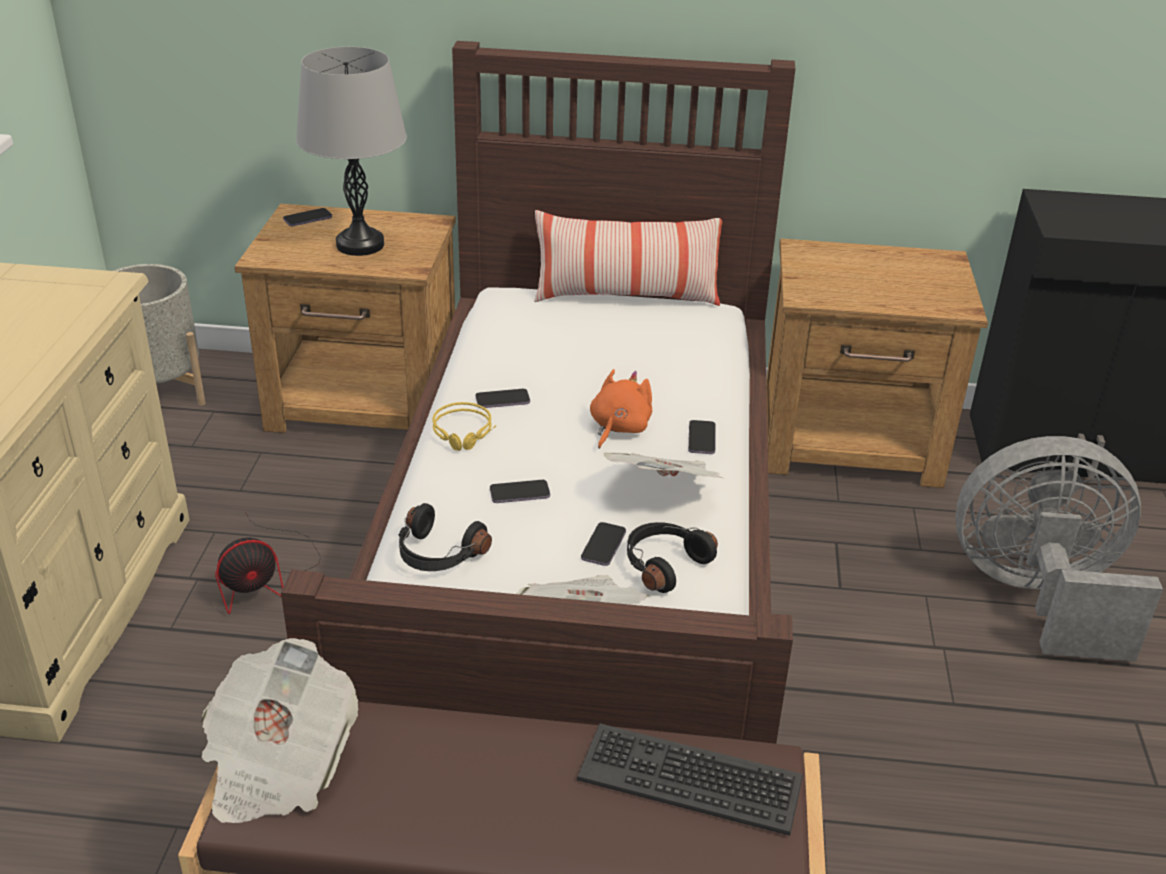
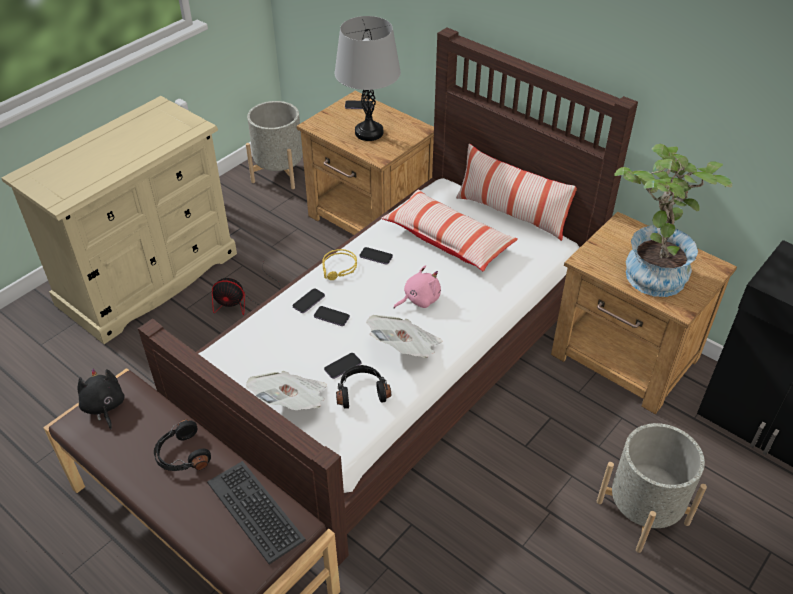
camera: 35 degrees right, 10 degrees up
newspaper [201,638,359,823] -> black plush toy [77,368,124,430]
black headphones [398,503,492,571] -> black headphones moved to [154,419,211,471]
orange plush toy [590,369,652,449] -> pink plush toy [394,265,441,309]
phone [688,420,716,454] -> phone moved to [292,288,325,313]
grey fan [956,436,1163,662] -> grey planter [597,423,707,553]
none -> pillow [381,190,518,271]
none -> potted plant [614,144,732,297]

